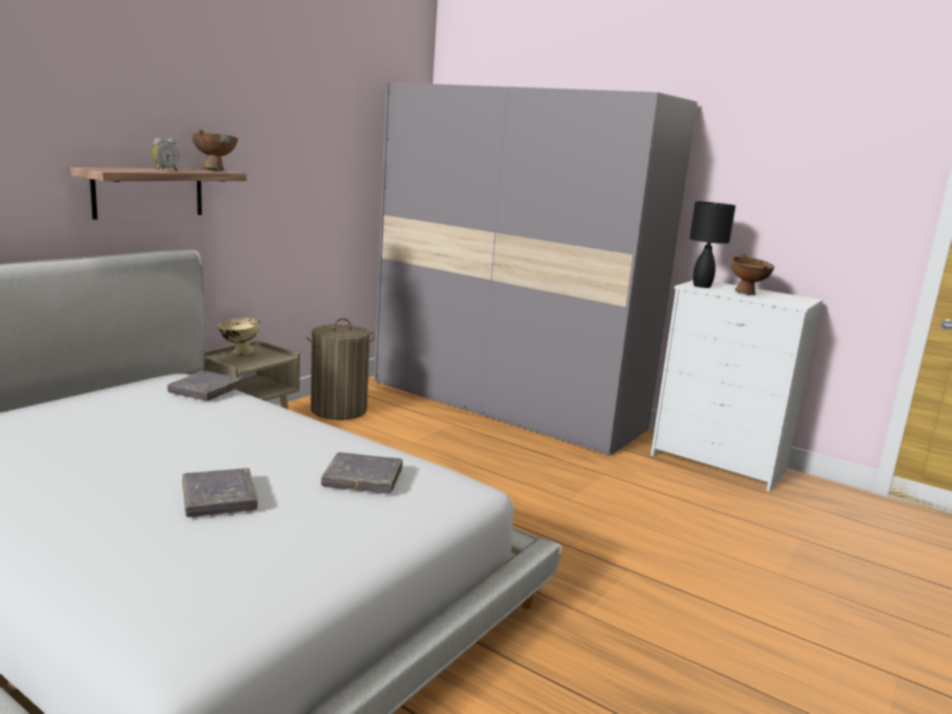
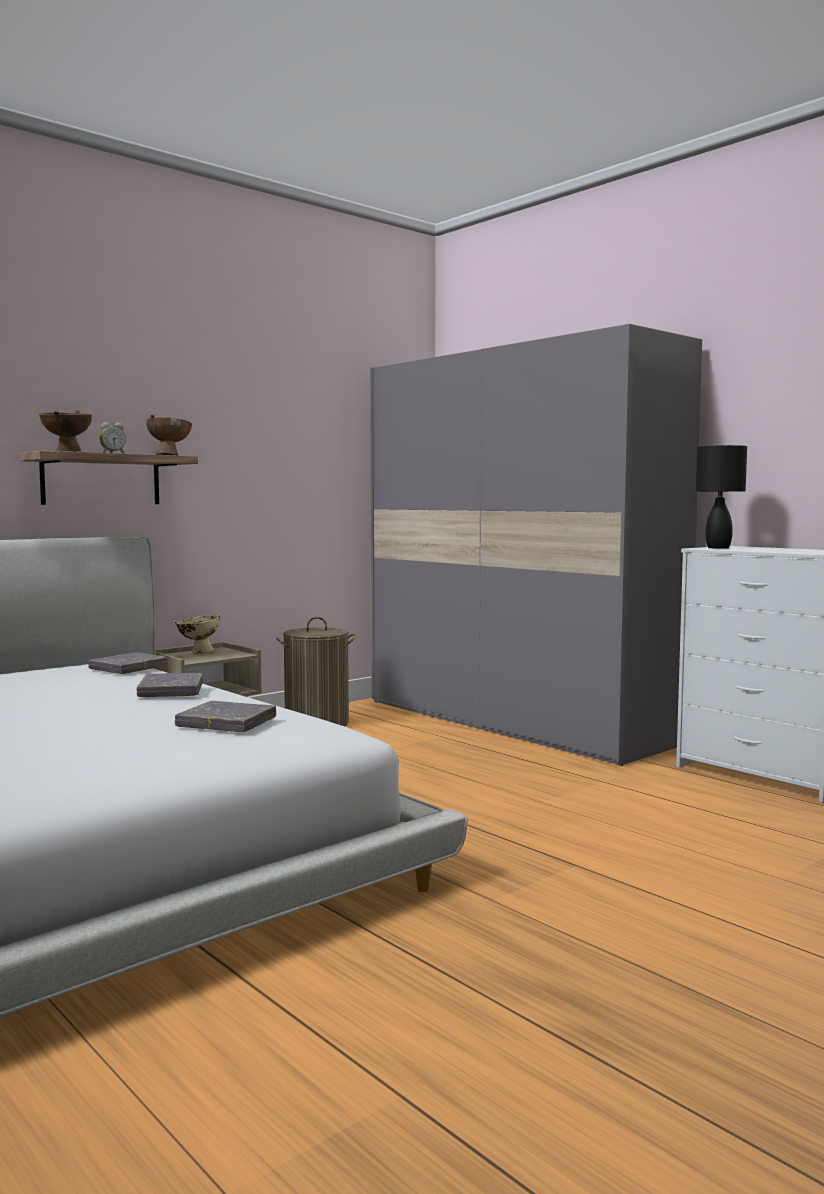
camera: 15 degrees right, 10 degrees down
grey book [182,468,258,517] -> grey book moved to [136,673,203,697]
brown bowl [731,254,774,295] -> brown bowl moved to [39,410,92,452]

